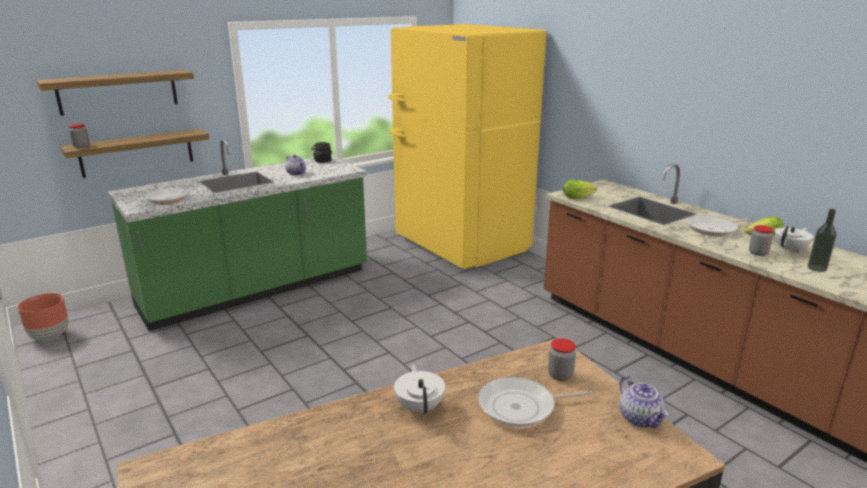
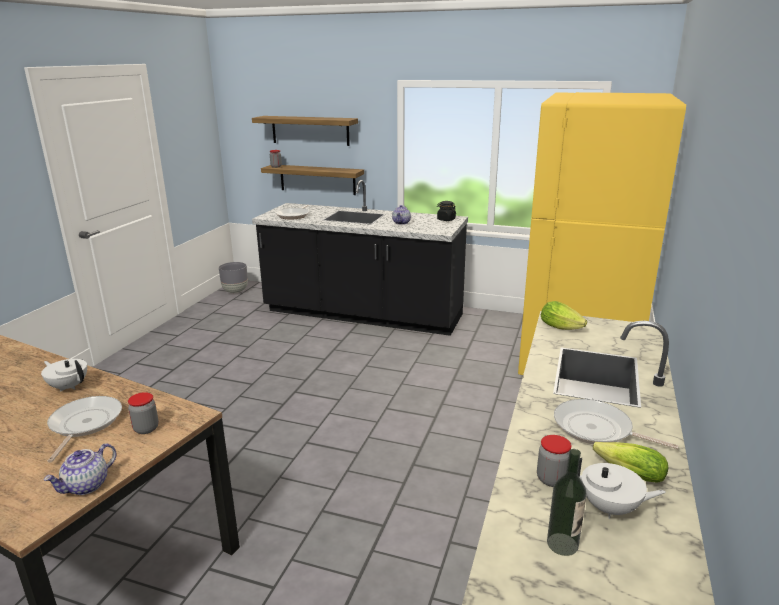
camera: 55 degrees right, 0 degrees up
brown planter [17,293,68,341] -> grey planter [219,262,248,293]
green counter [108,139,367,331] -> black counter [252,180,468,336]
white teapot [394,364,445,416] -> white teapot turned 105 degrees counterclockwise [41,359,87,392]
frying pan [478,377,592,427] -> frying pan turned 45 degrees clockwise [47,396,122,463]

